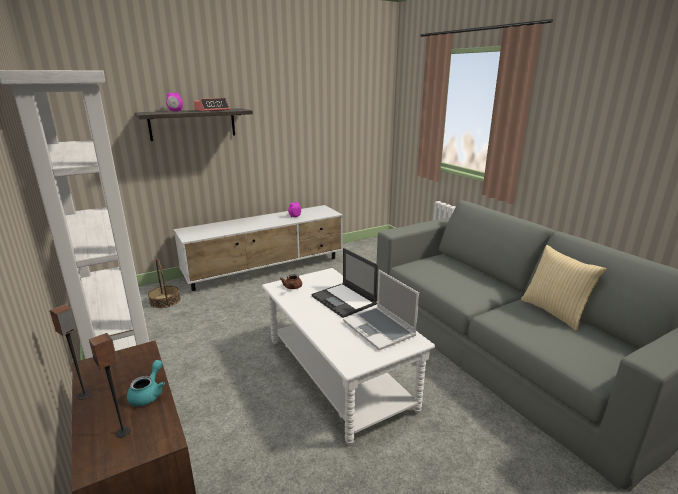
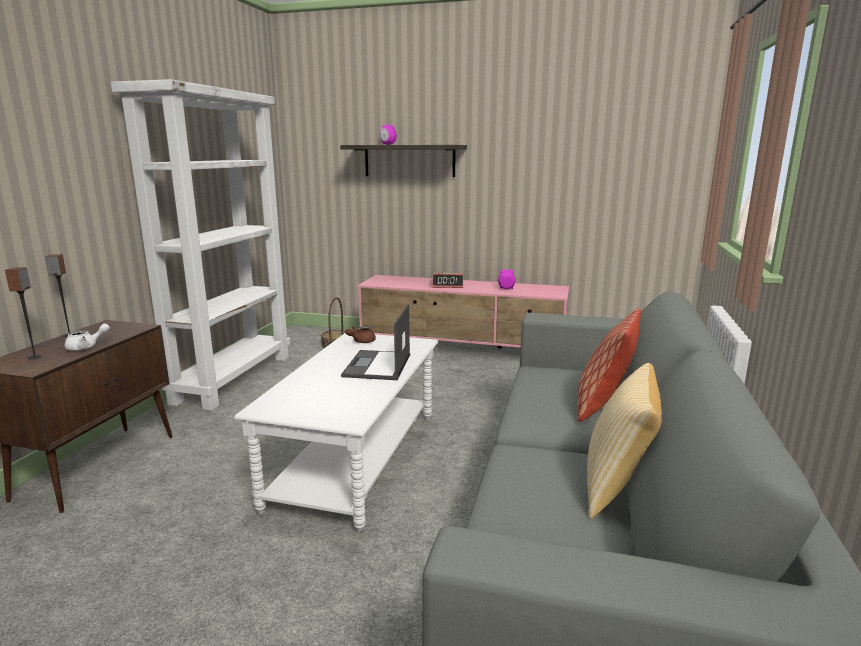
camera: 45 degrees right, 5 degrees down
turquoise teapot [127,360,165,406] -> white teapot [65,323,110,351]
white tv stand [174,205,343,291] -> pink tv stand [358,275,569,349]
alarm clock [194,98,230,112] -> alarm clock moved to [432,273,463,288]
laptop [343,270,419,350] -> none
none -> pillow [578,308,641,422]

